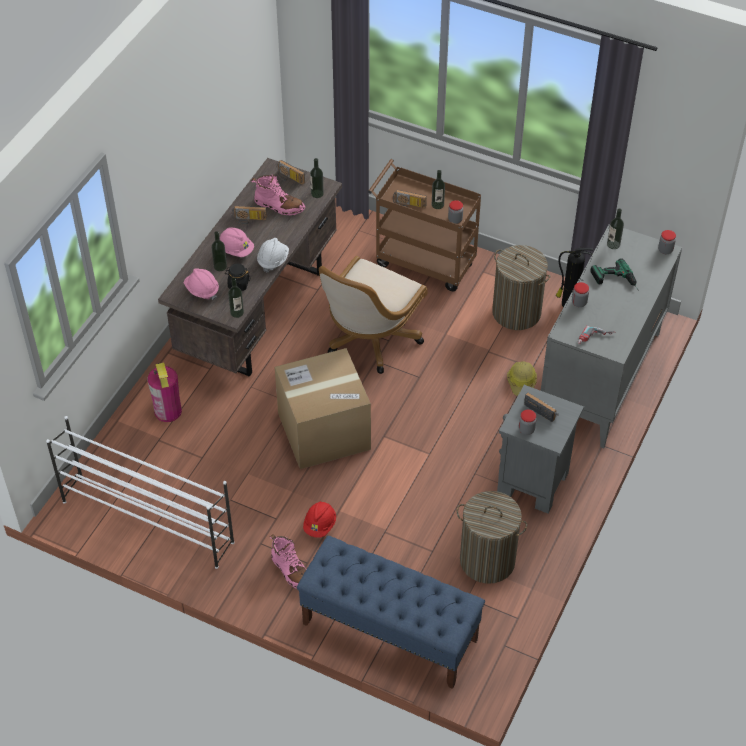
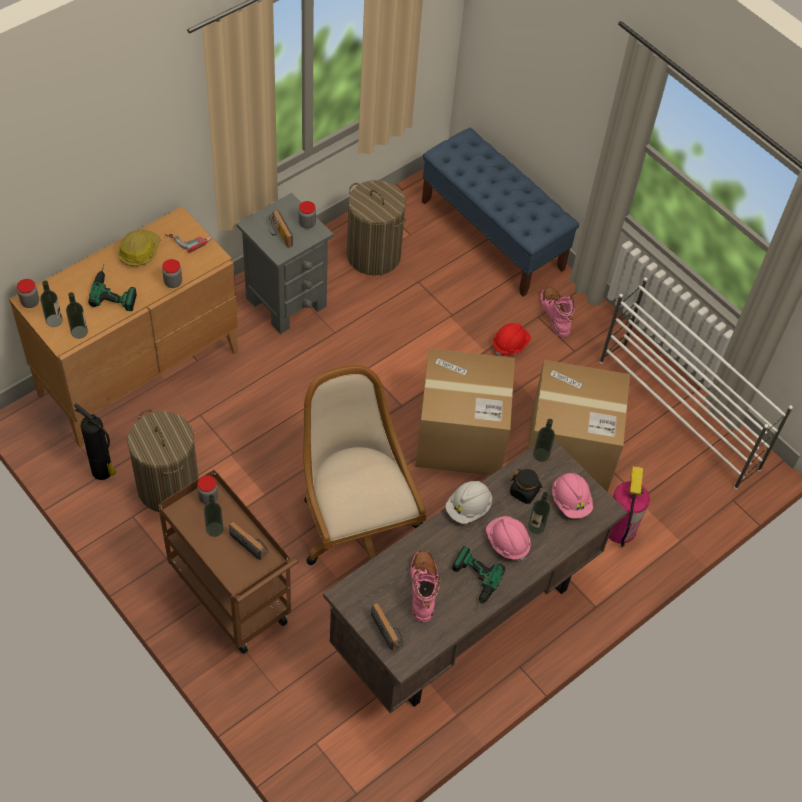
camera: 160 degrees left, 5 degrees up
radio [232,206,267,224] -> power drill [452,546,505,611]
pink boot [252,174,305,216] -> pink boot turned 45 degrees clockwise [410,551,441,622]
bottle [310,158,324,198] -> bottle moved to [40,281,63,327]
office chair [319,256,428,374] -> office chair turned 75 degrees counterclockwise [303,365,426,565]
hard hat [507,361,537,396] -> hard hat moved to [118,229,161,266]
grey cabinet [541,224,682,448] -> brown cabinet [9,206,238,447]
none -> cardboard box [527,360,630,492]

